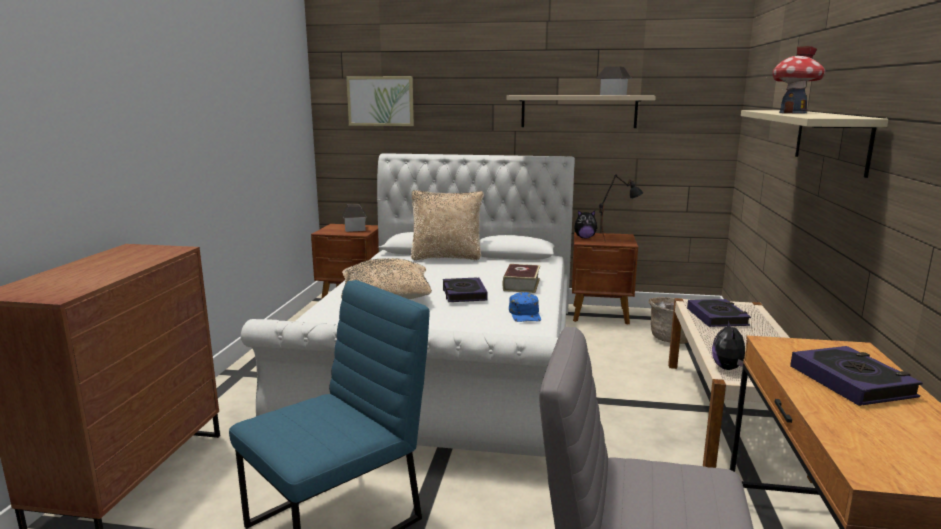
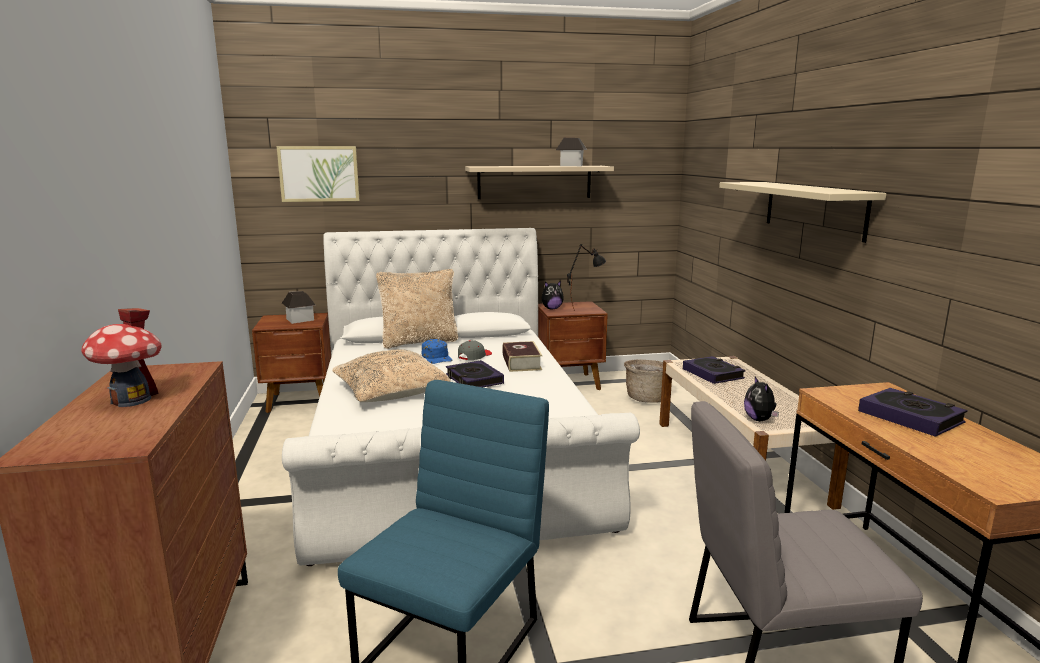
camera: 20 degrees left, 0 degrees up
blue cap [509,292,541,322] -> blue cap moved to [422,339,453,364]
toy house [772,46,825,113] -> toy house moved to [81,308,162,407]
none -> grey cap [458,340,492,360]

